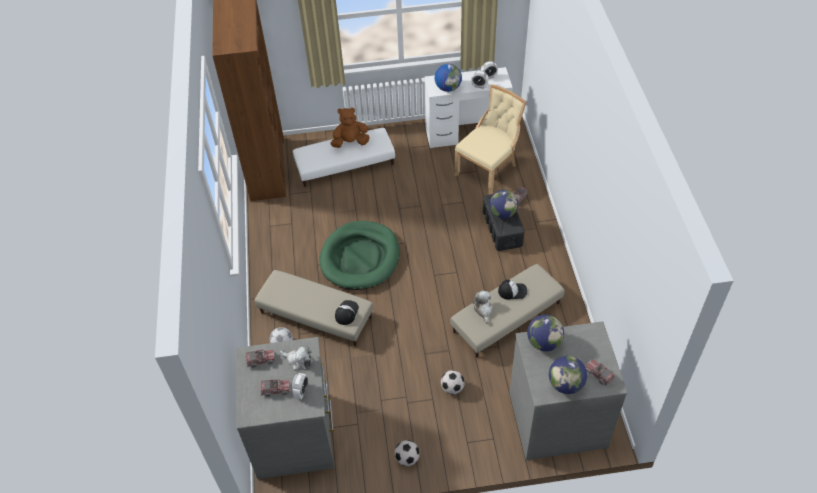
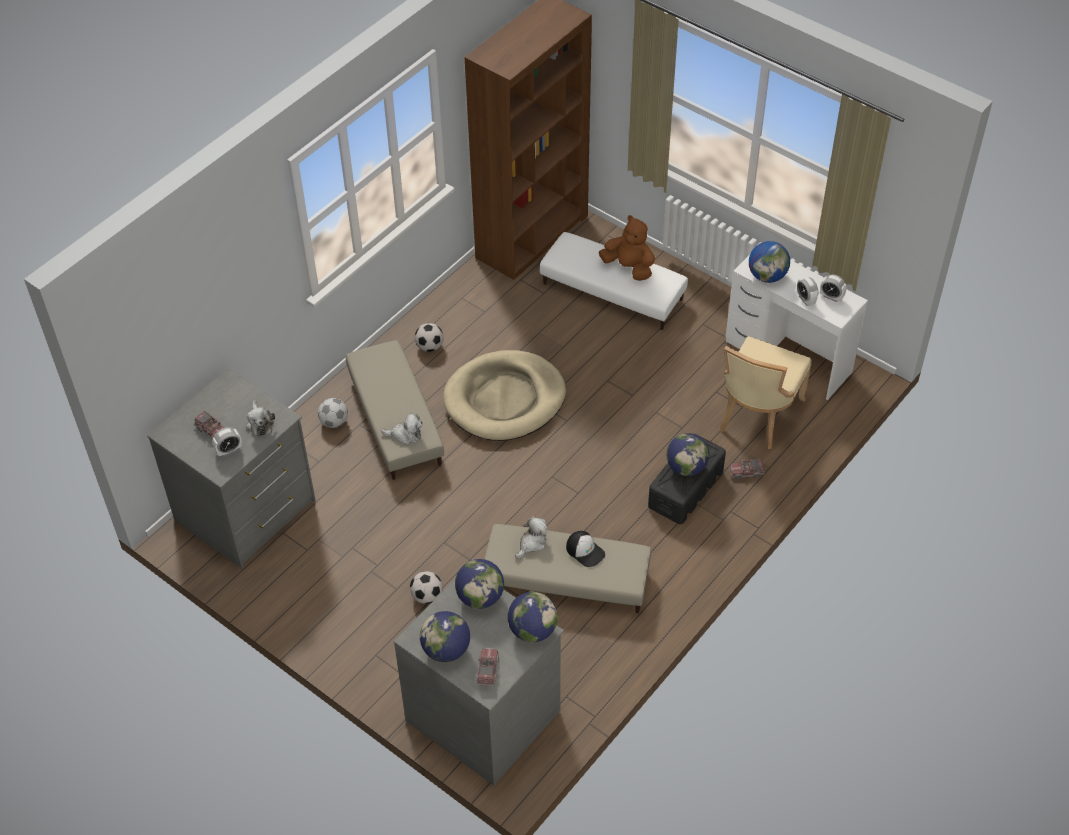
camera: 45 degrees right, 0 degrees up
toy truck [246,349,276,368] -> none
green dog bed [319,221,399,290] -> beige dog bed [443,350,566,441]
cap [335,300,359,325] -> plush toy [381,413,423,445]
football [394,440,420,466] -> football moved to [415,323,444,352]
beige chair [454,84,527,195] -> beige chair turned 120 degrees clockwise [720,336,811,449]
none -> globe [508,592,558,642]

